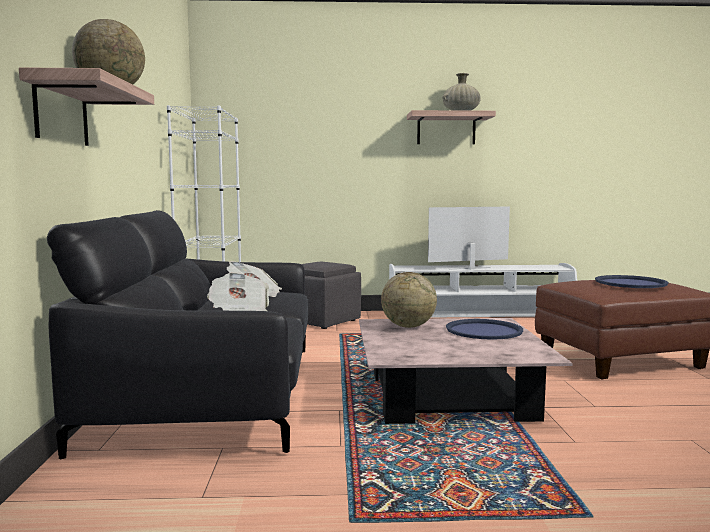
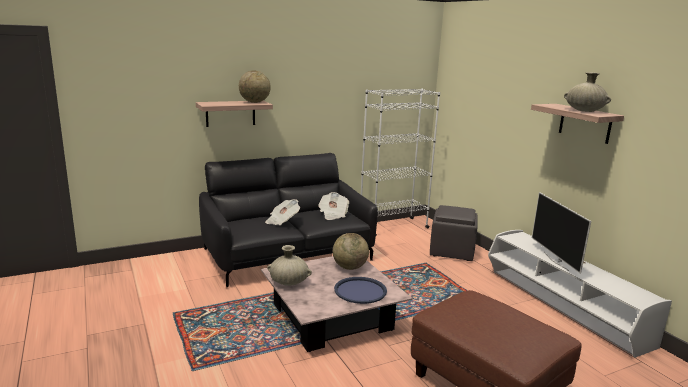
camera: 65 degrees right, 10 degrees up
television [428,207,510,270] -> television turned 150 degrees counterclockwise [532,192,591,274]
blue tray [595,275,668,288] -> none
none -> beige vase [267,245,312,286]

